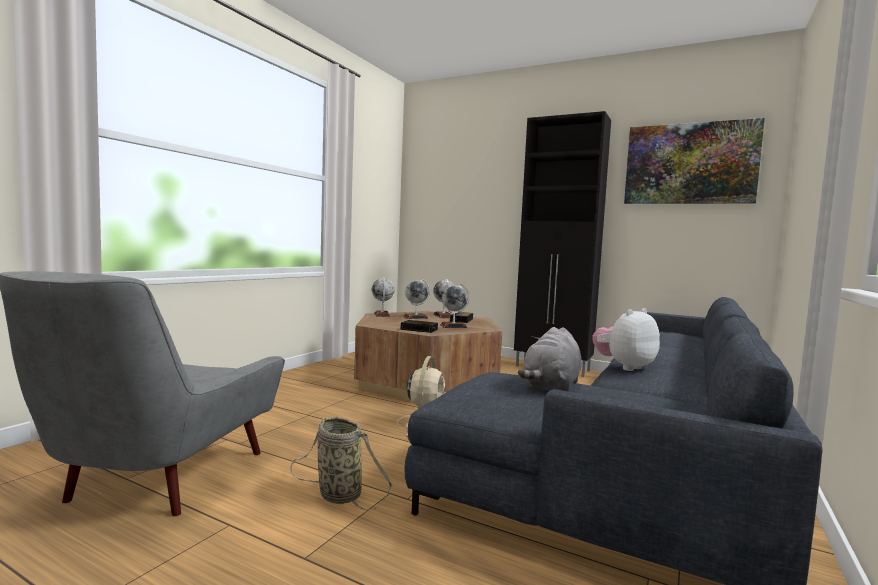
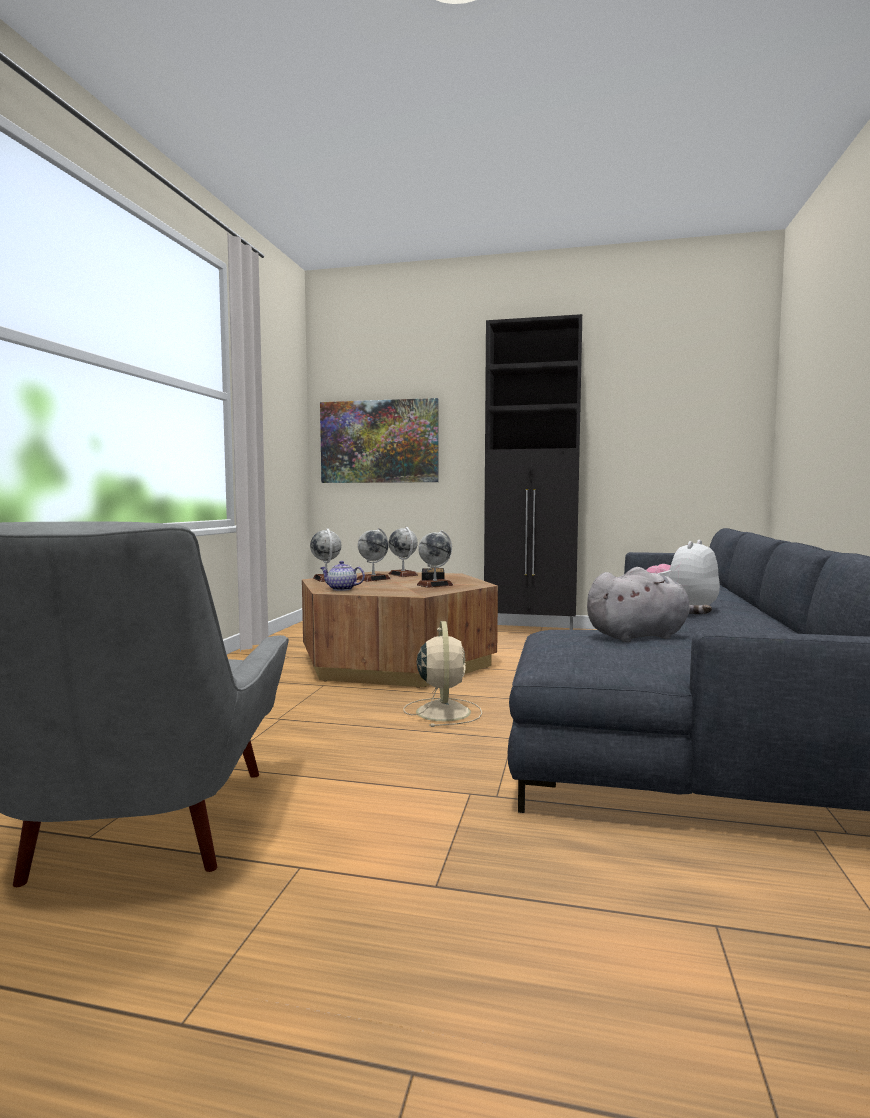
camera: 15 degrees left, 0 degrees up
basket [290,417,392,510] -> none
alarm clock [401,320,438,333] -> none
grey plush toy [518,327,582,392] -> grey plush toy turned 120 degrees counterclockwise [587,567,712,642]
picture [624,118,765,204] -> picture moved to [320,398,439,483]
none -> teapot [321,561,365,591]

